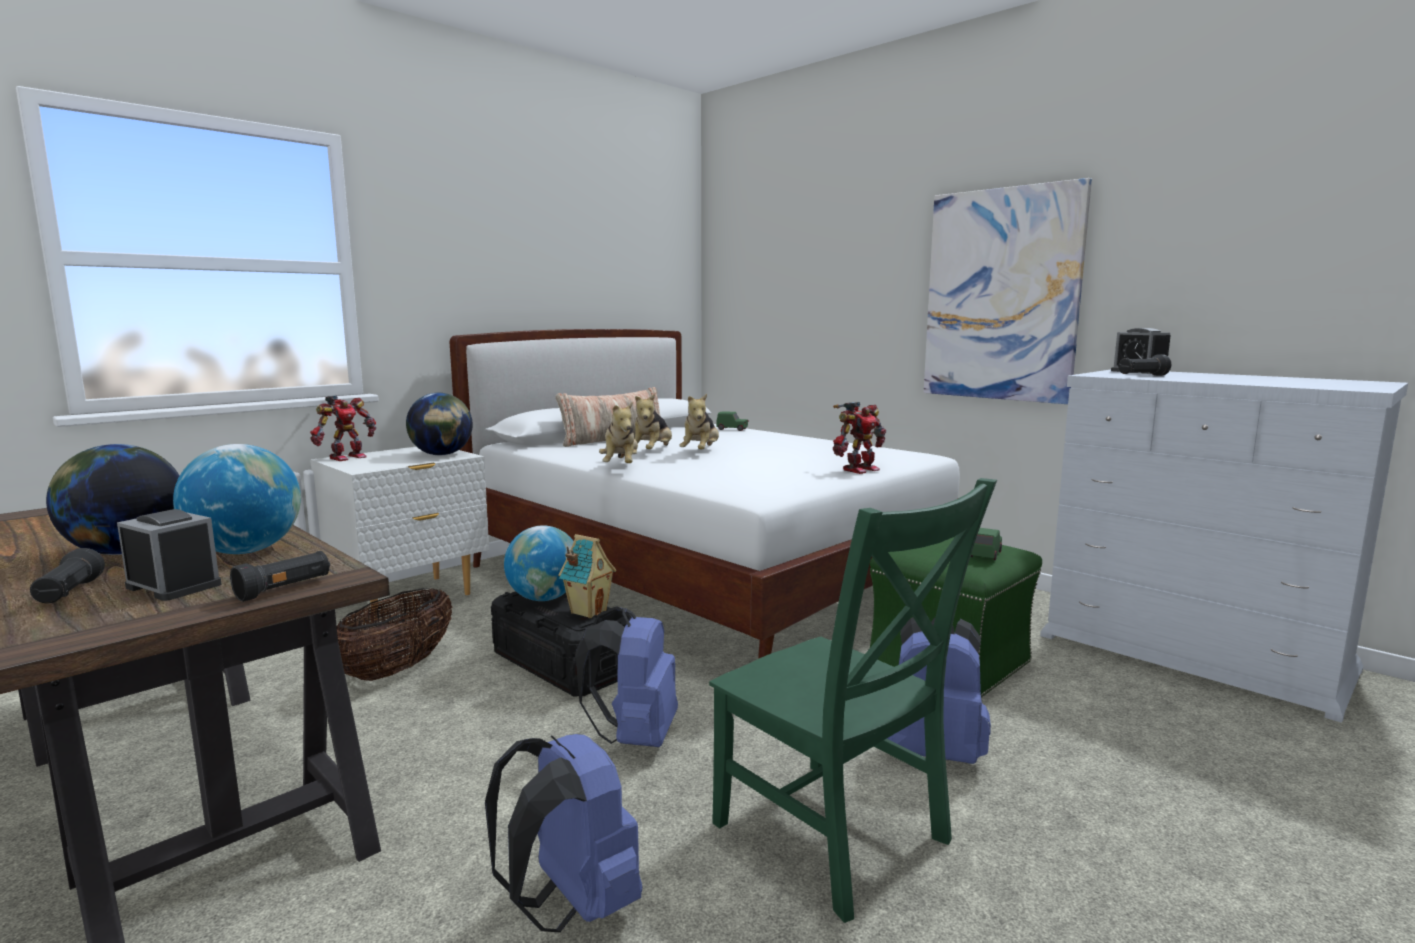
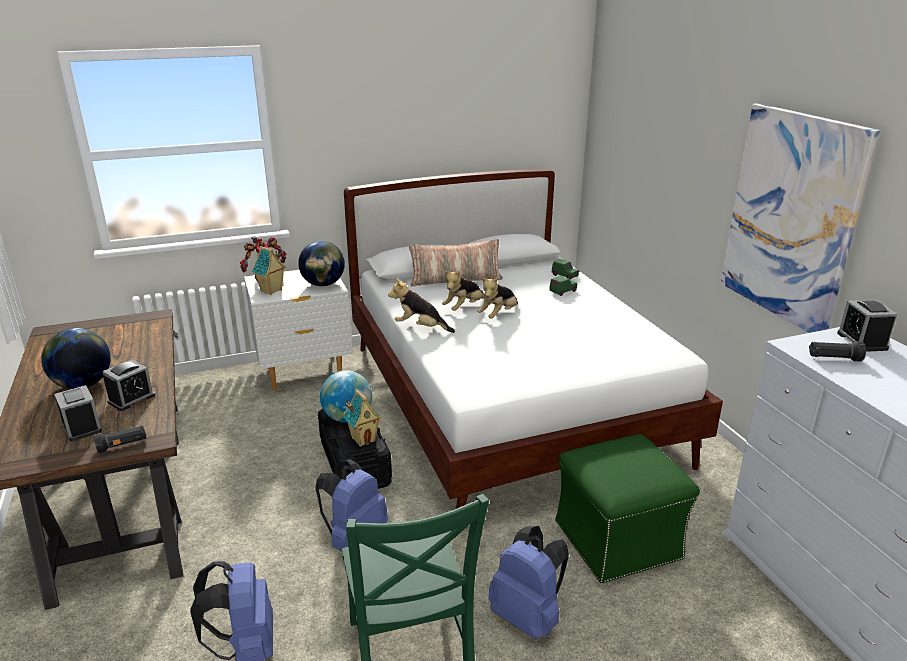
camera: 25 degrees right, 15 degrees up
black flashlight [30,548,105,603] -> none
globe [173,444,301,554] -> alarm clock [103,359,156,411]
basket [336,588,453,681] -> none
plush toy [599,402,638,463] -> plush toy turned 90 degrees clockwise [388,278,455,333]
toy robot [833,401,887,474] -> none
green toy car [971,528,1002,561] -> green toy car moved to [549,276,577,296]
none -> toy house [252,246,286,295]

